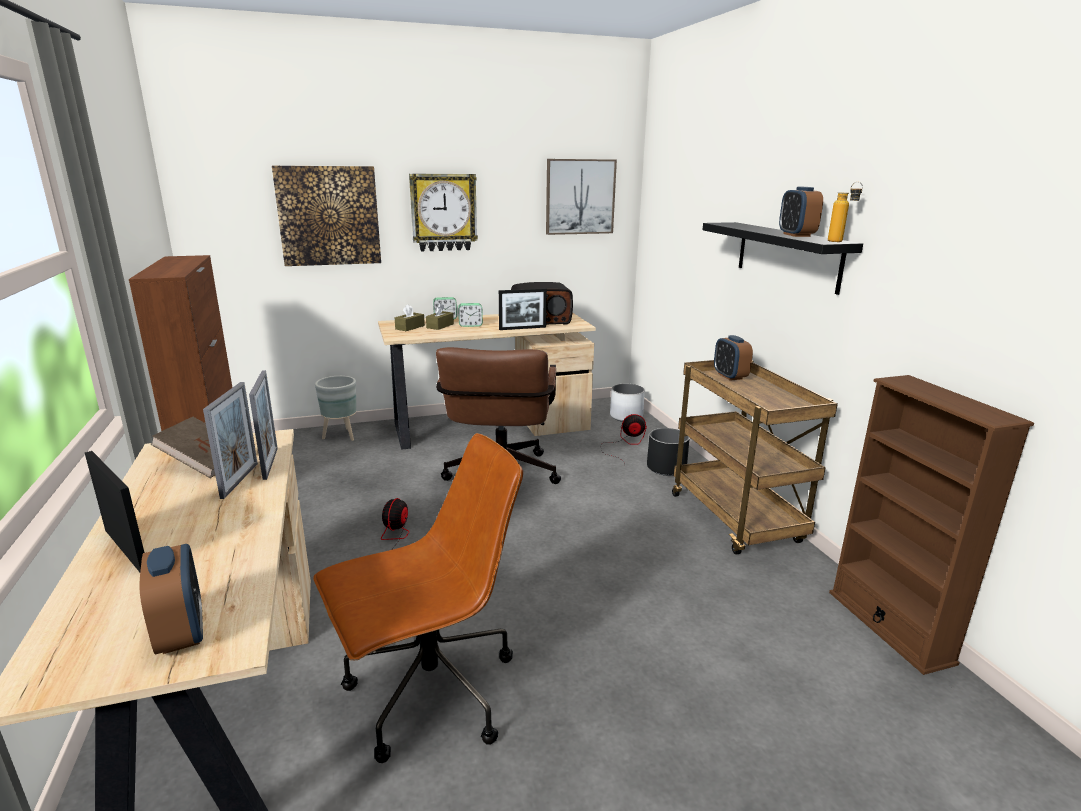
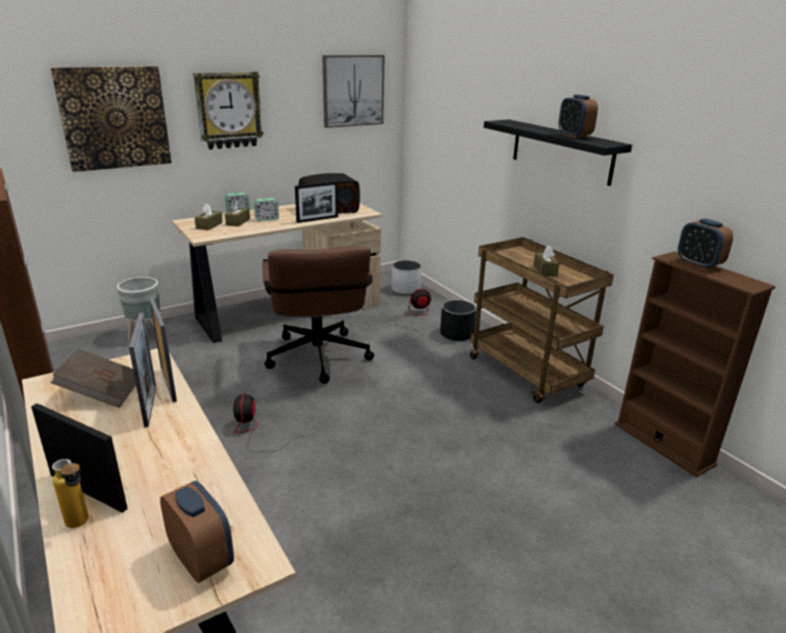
camera: 15 degrees left, 5 degrees up
brown office chair [313,433,523,763] -> none
alarm clock [714,335,753,381] -> alarm clock moved to [678,218,733,270]
bottle [828,182,863,242] -> bottle moved to [52,459,89,528]
none -> brown tissue box [533,246,559,276]

